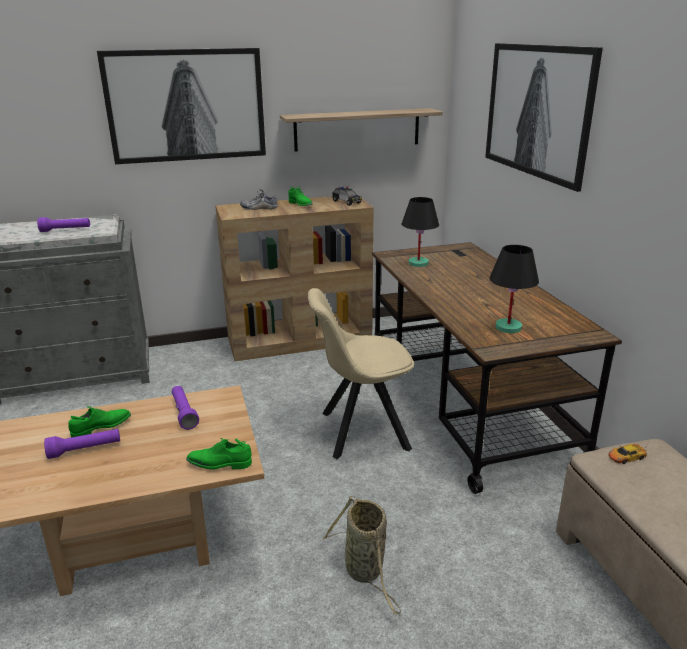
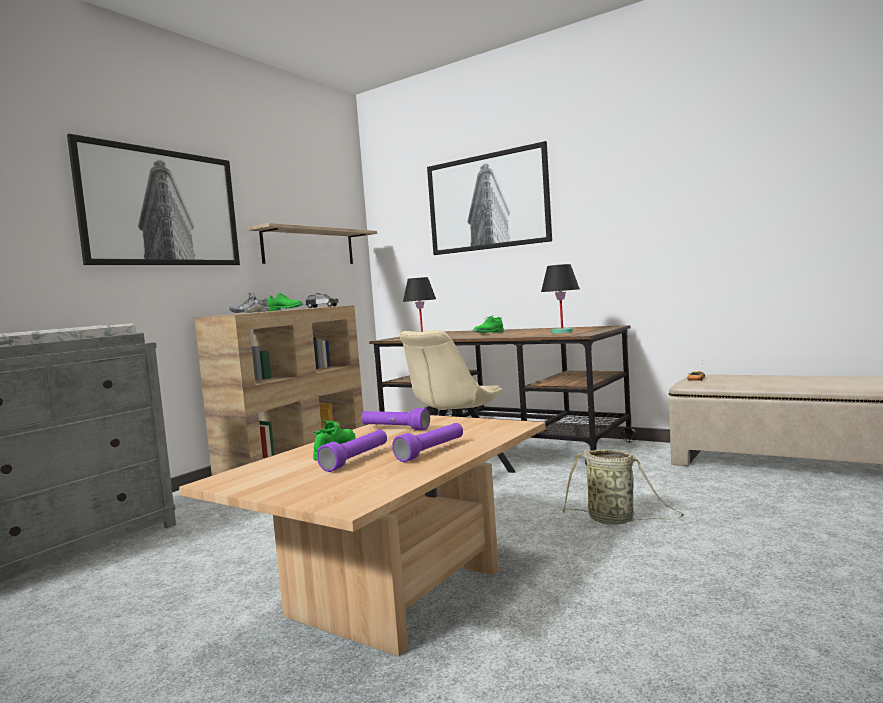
camera: 40 degrees left, 20 degrees down
purple flashlight [37,217,90,232] -> purple flashlight moved to [392,423,463,462]
green shoe [186,438,252,470] -> green shoe moved to [473,315,504,333]

